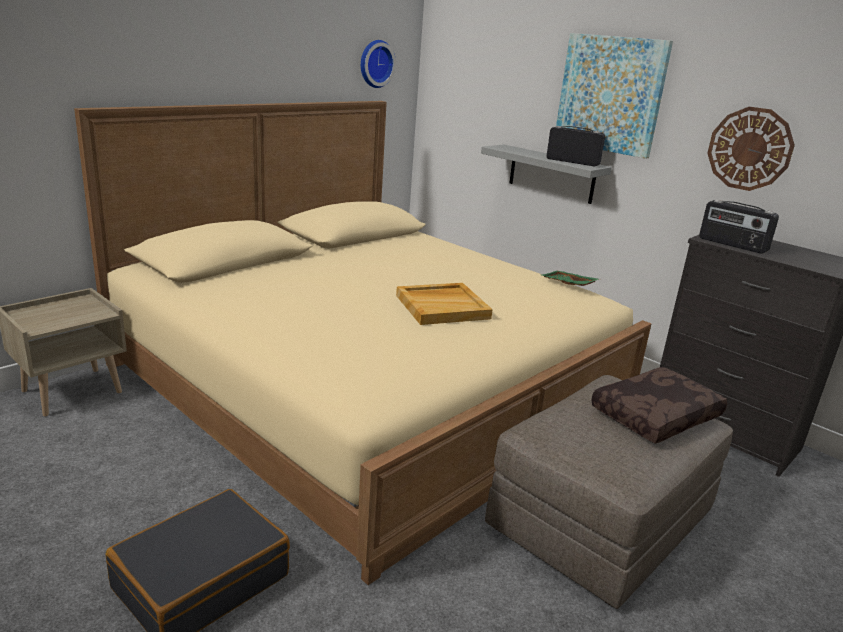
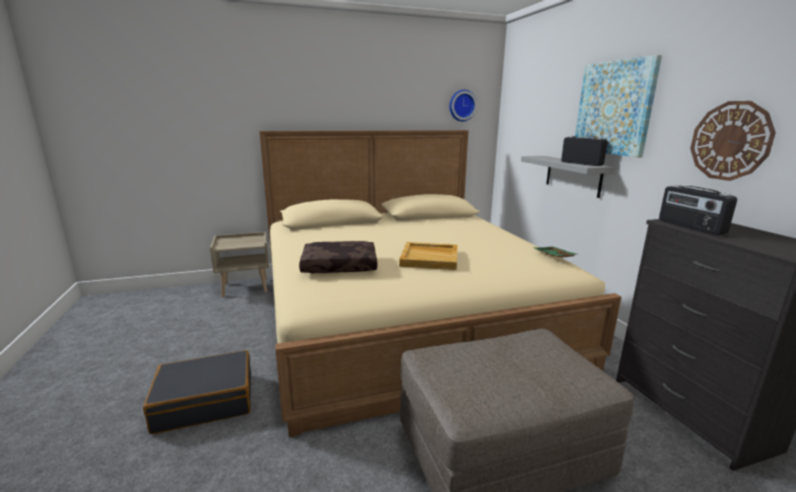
camera: 30 degrees right, 5 degrees down
brown pillow [591,367,727,444] -> brown pillow moved to [299,241,377,273]

